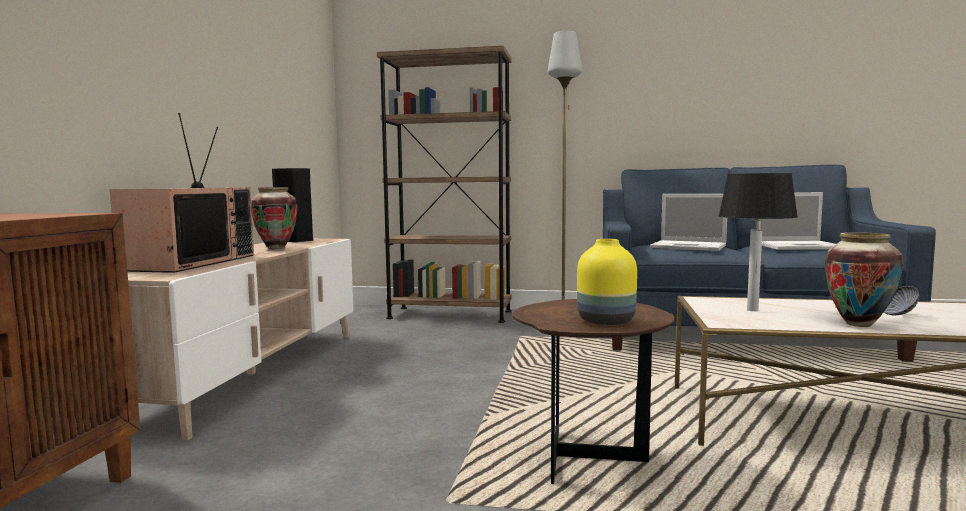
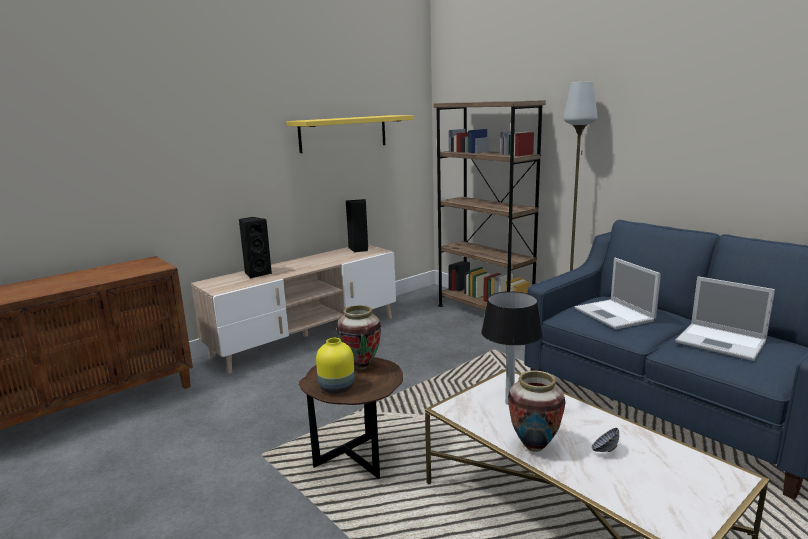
camera: 40 degrees right, 10 degrees up
television [110,113,254,273] -> black speaker [239,217,272,279]
vase [251,187,298,250] -> vase moved to [337,305,381,370]
none -> yellow shelf [286,115,414,153]

